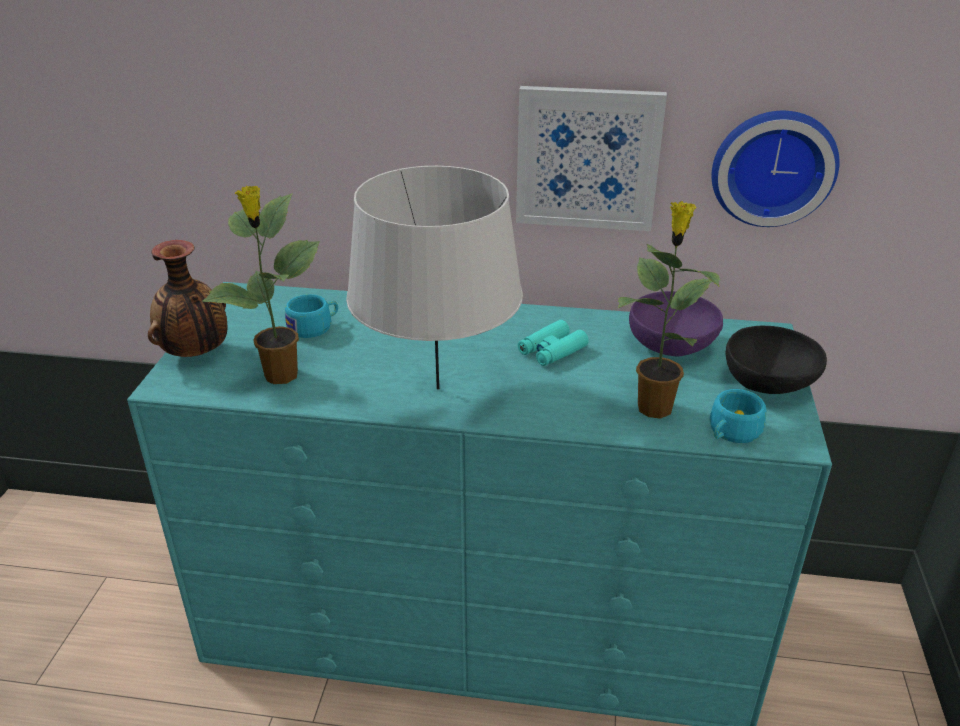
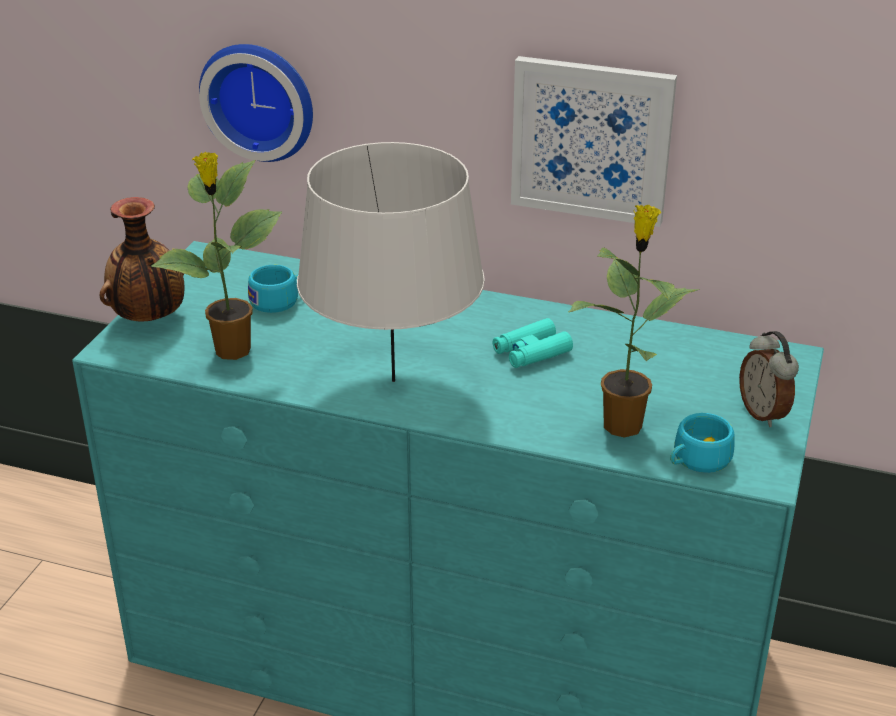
camera: 10 degrees right, 0 degrees up
purple bowl [629,291,723,357] -> none
wall clock [711,111,840,227] -> wall clock moved to [199,44,313,162]
black bowl [726,326,827,394] -> alarm clock [739,331,799,427]

